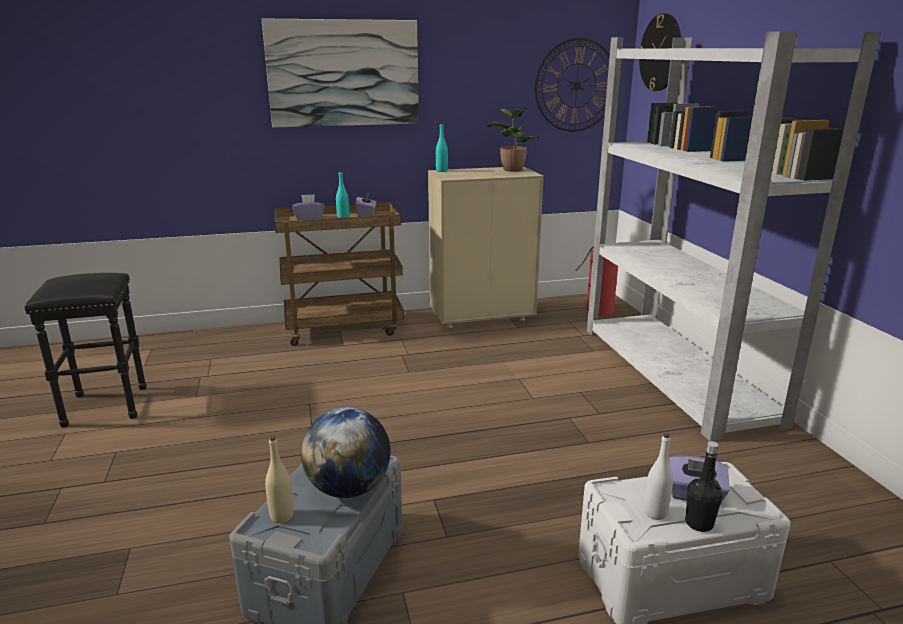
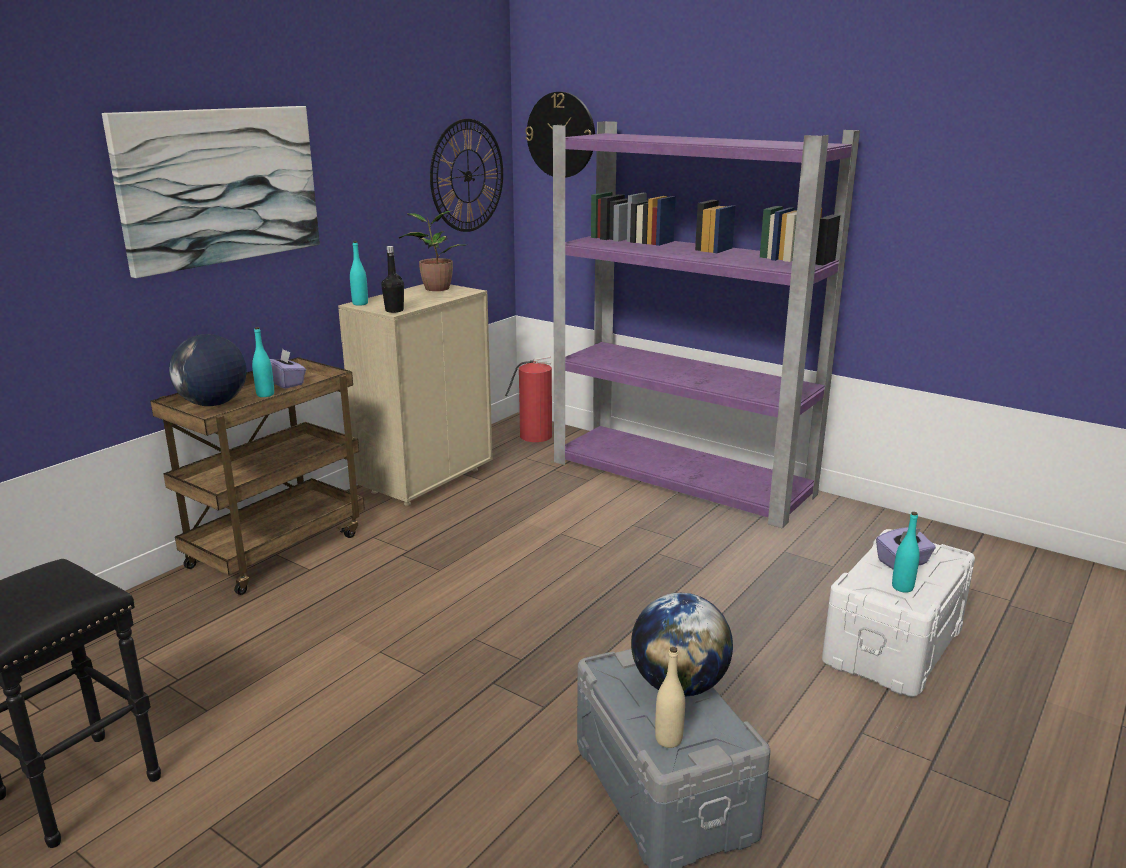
camera: 40 degrees left, 0 degrees up
purple tissue box [292,194,324,220] -> globe [169,334,247,406]
white bookcase [587,31,881,441] -> purple bookcase [553,121,860,528]
white bottle [644,433,673,520] -> turquoise bottle [892,512,920,593]
black bottle [685,441,722,532] -> black bottle moved to [381,246,404,313]

